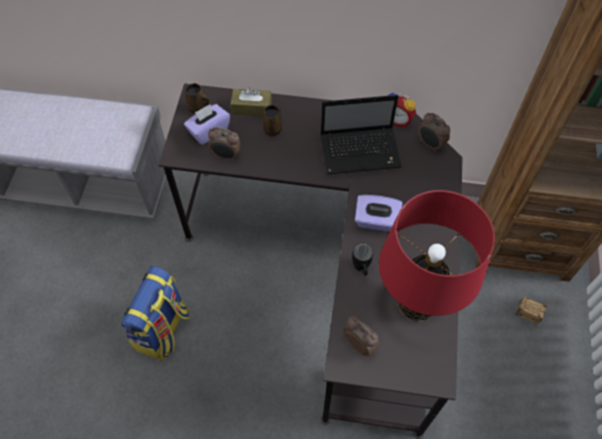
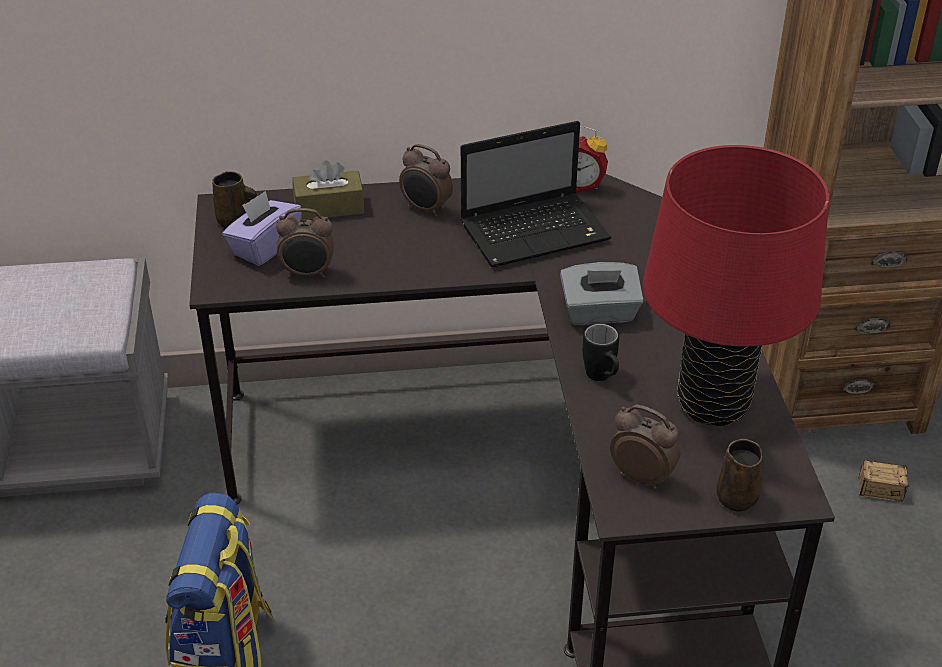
camera: 15 degrees left, 20 degrees down
brown mug [263,105,282,136] -> brown mug moved to [716,439,763,512]
purple tissue box [355,195,403,232] -> grey tissue box [560,262,644,325]
alarm clock [418,113,451,152] -> alarm clock moved to [399,144,453,217]

